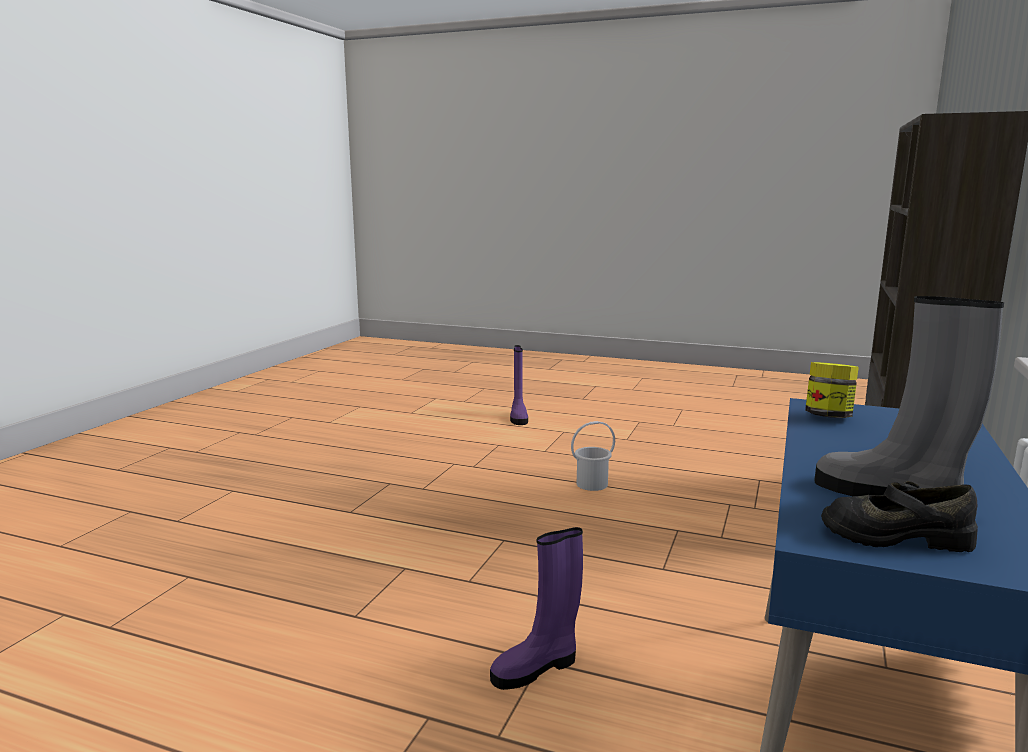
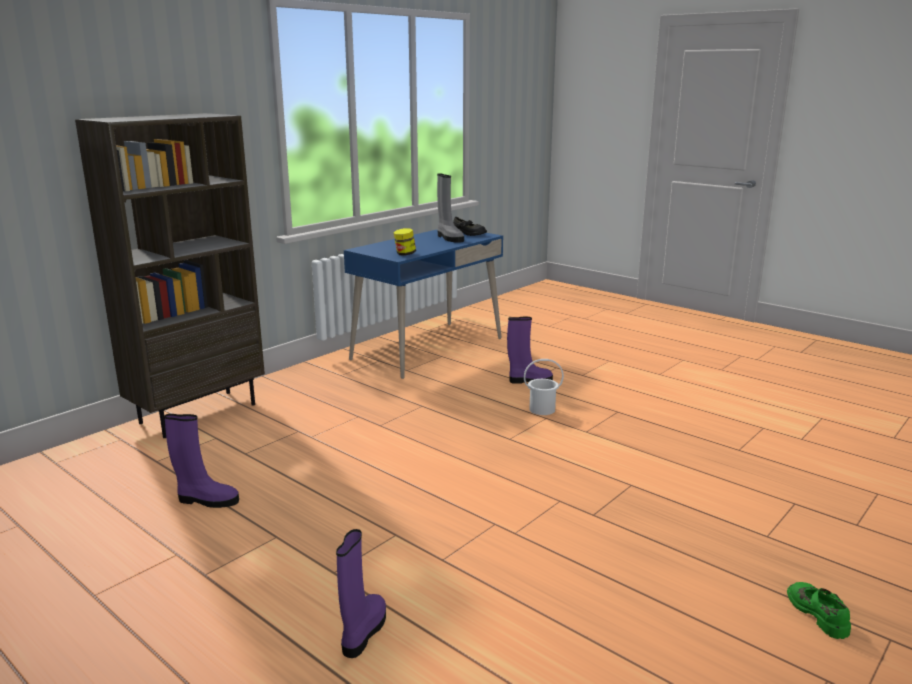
camera: 160 degrees left, 5 degrees up
white bucket [571,421,615,491] -> white bucket moved to [524,359,564,415]
none -> purple boot [164,414,239,508]
none -> green shoe [787,582,851,639]

